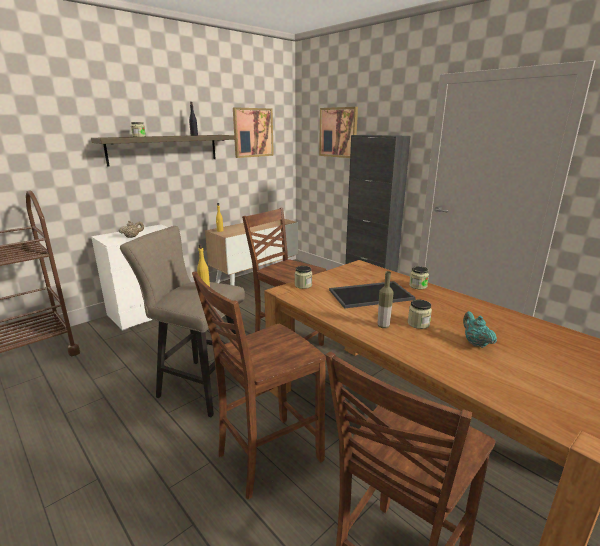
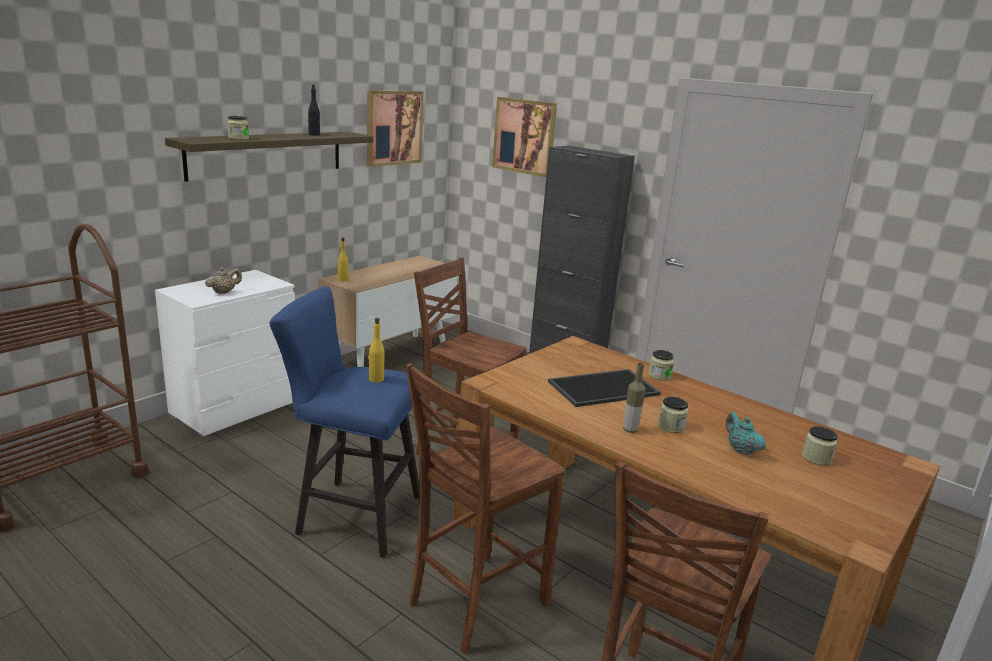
camera: 10 degrees left, 0 degrees up
beige stool [120,226,245,417] -> blue stool [269,286,422,558]
jar [295,266,312,289] -> jar moved to [802,426,838,466]

